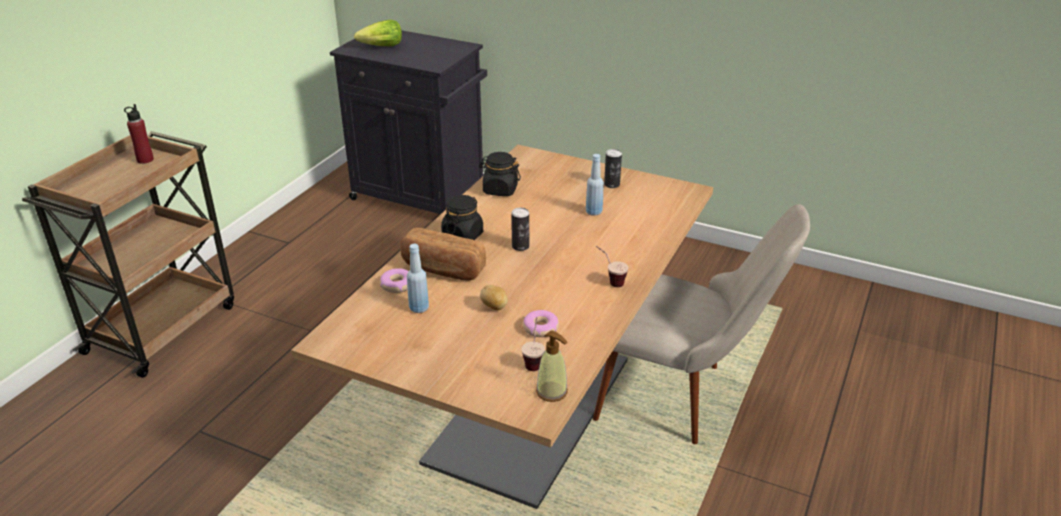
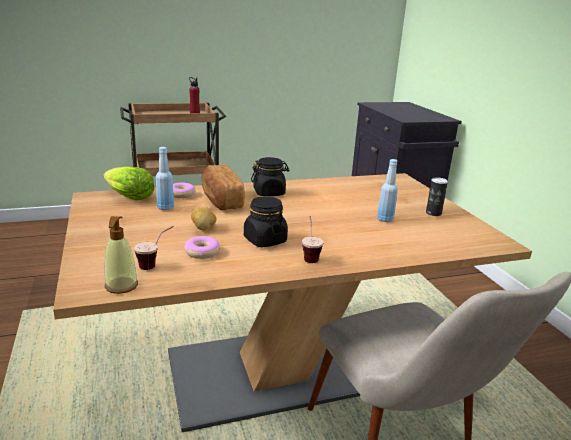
camera: 45 degrees right, 10 degrees down
lettuce [354,20,402,46] -> lettuce moved to [104,166,155,200]
black jar [479,152,521,196] -> black jar moved to [244,196,288,248]
can [511,208,529,251] -> none

